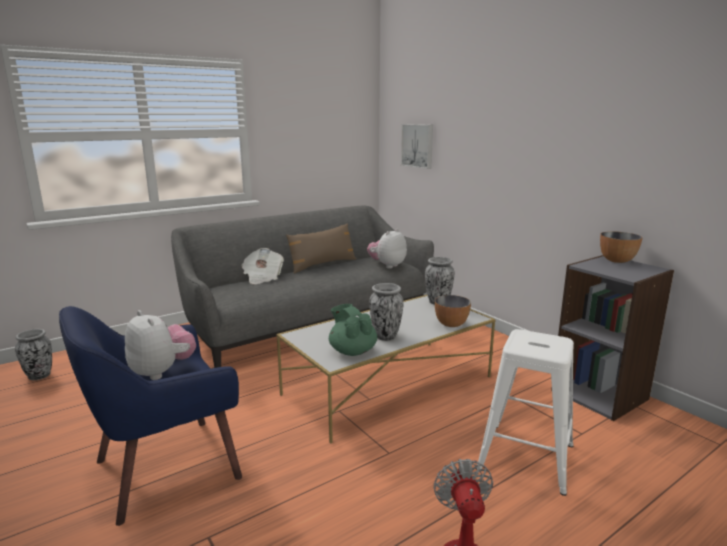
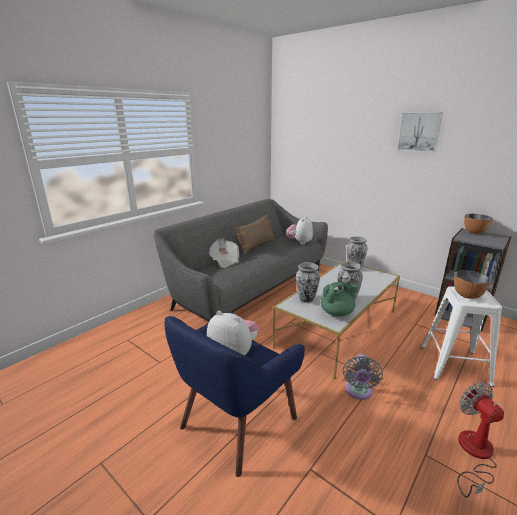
camera: 15 degrees left, 5 degrees up
vase [15,329,52,380] -> vase moved to [296,262,320,303]
green teapot [329,304,377,356] -> green teapot turned 120 degrees clockwise [321,282,358,317]
picture [401,124,433,169] -> picture moved to [397,112,443,152]
bowl [435,295,471,327] -> bowl moved to [454,270,491,299]
none -> grey fan [343,354,383,400]

